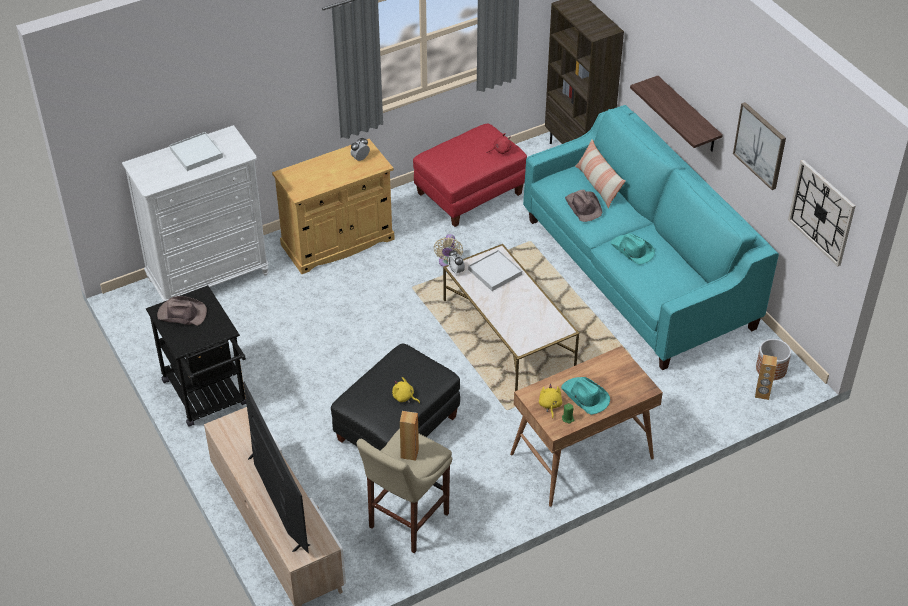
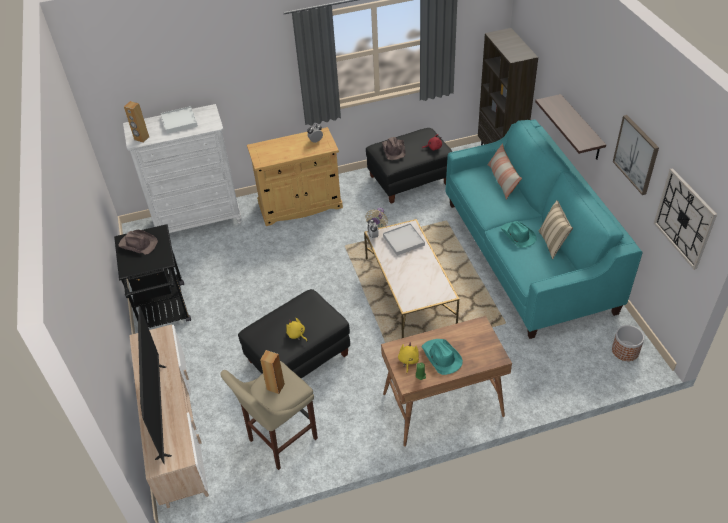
camera: 15 degrees right, 0 degrees up
red ottoman [413,124,527,227] -> black ottoman [366,128,452,204]
brown hat [565,190,603,222] -> brown hat moved to [382,137,406,160]
brown speaker [755,355,777,400] -> brown speaker moved to [124,101,149,143]
none -> beige pillow [538,200,573,259]

